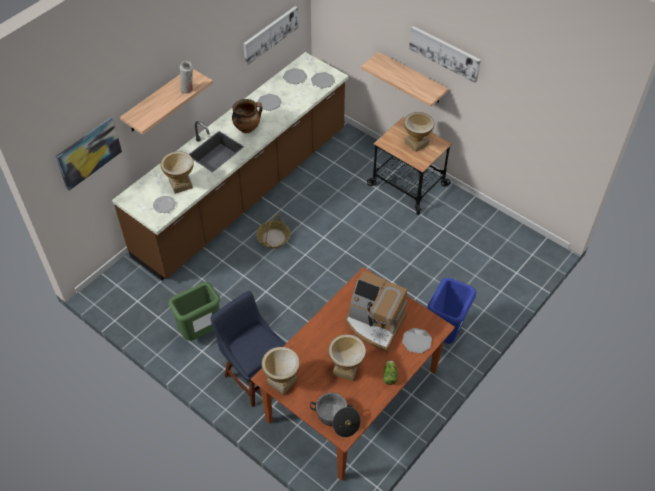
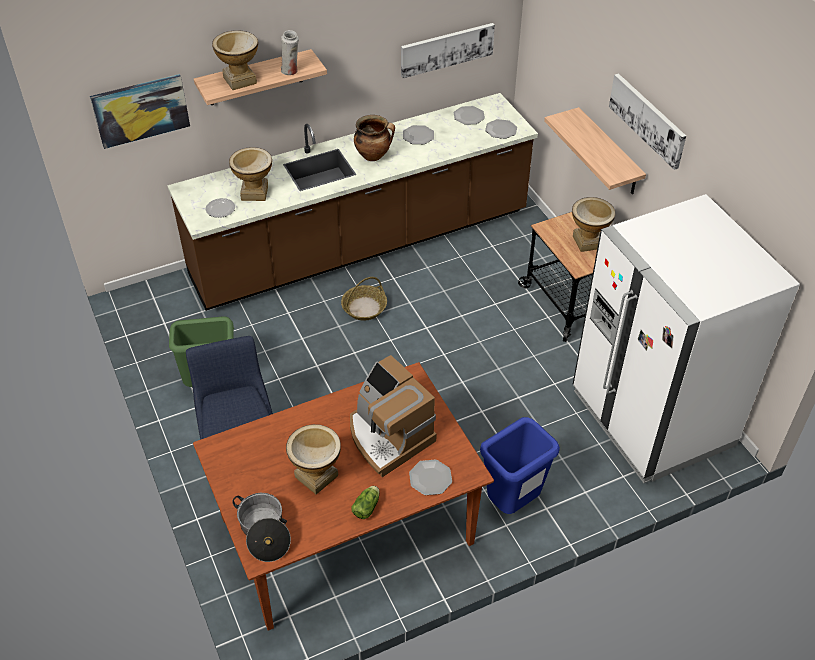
camera: 25 degrees right, 5 degrees down
vase [261,347,300,395] -> vase moved to [212,30,258,90]
none -> white fridge [573,194,800,483]

